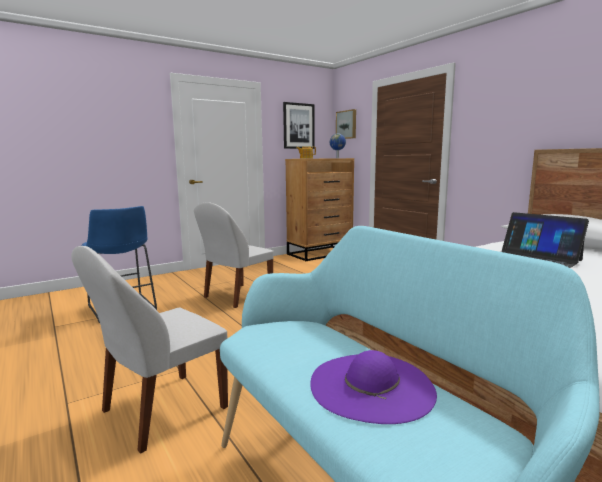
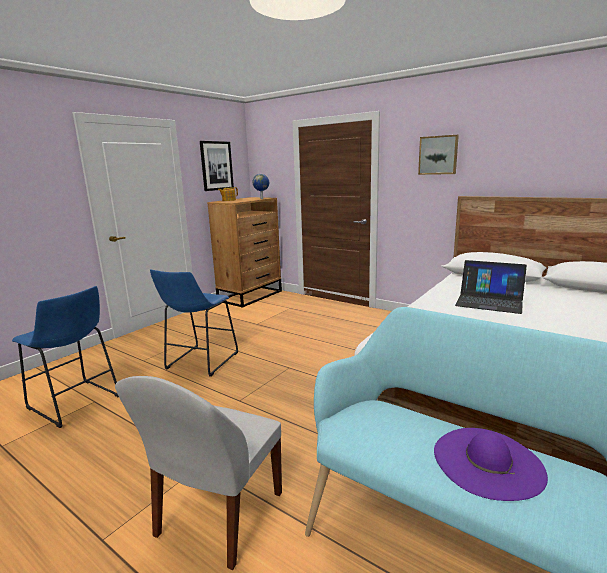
camera: 20 degrees left, 5 degrees up
white chair [194,202,274,308] -> blue stool [150,269,238,377]
picture [336,109,356,139] -> picture moved to [418,135,459,175]

